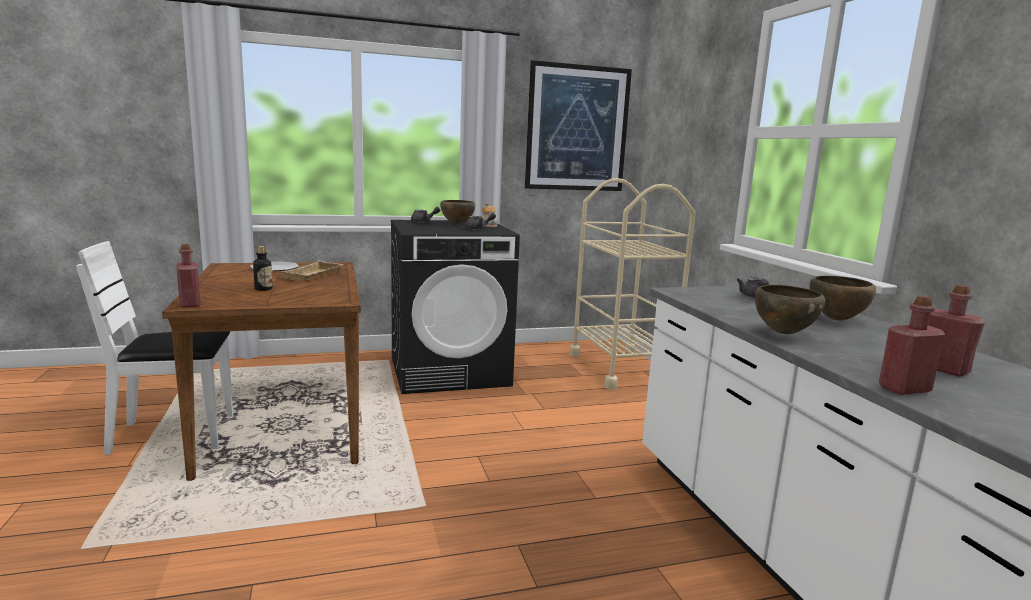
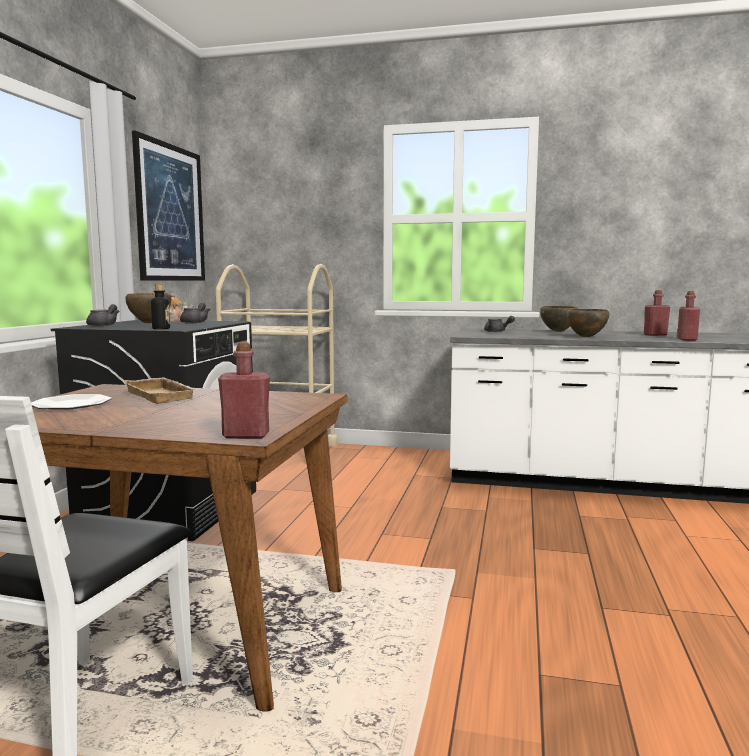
camera: 60 degrees left, 5 degrees down
bottle [253,246,273,291] -> bottle moved to [151,284,170,329]

